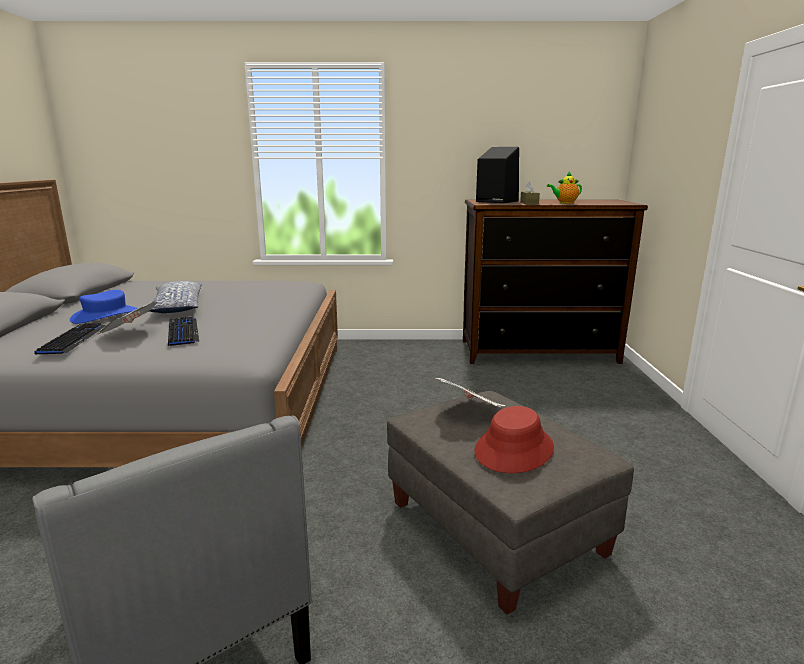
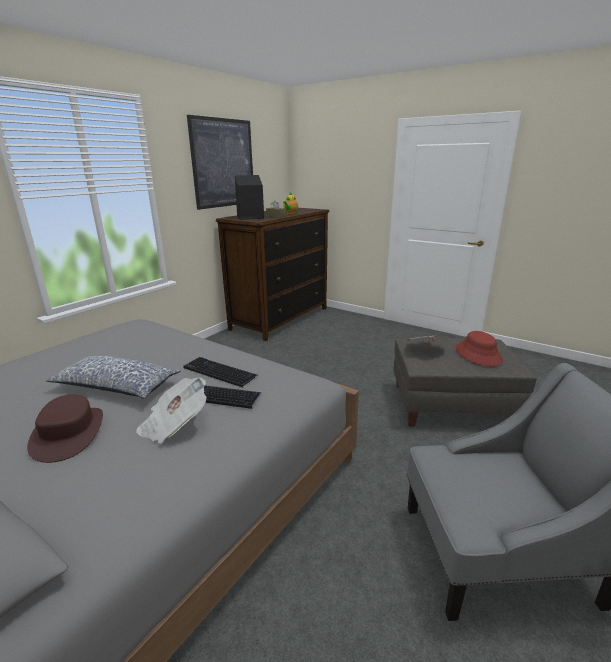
camera: 55 degrees left, 5 degrees up
keyboard [34,323,106,355] -> keyboard moved to [184,357,257,387]
blue hat [70,290,138,324] -> brown hat [27,394,103,463]
none -> picture [187,115,253,210]

